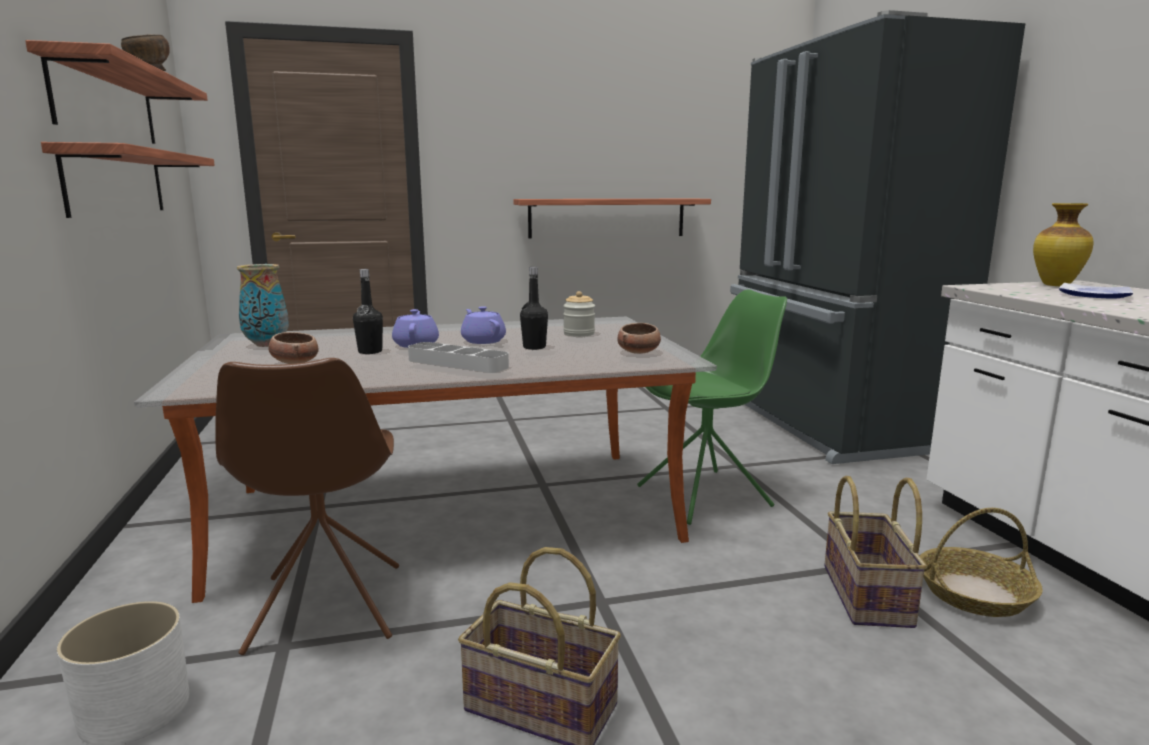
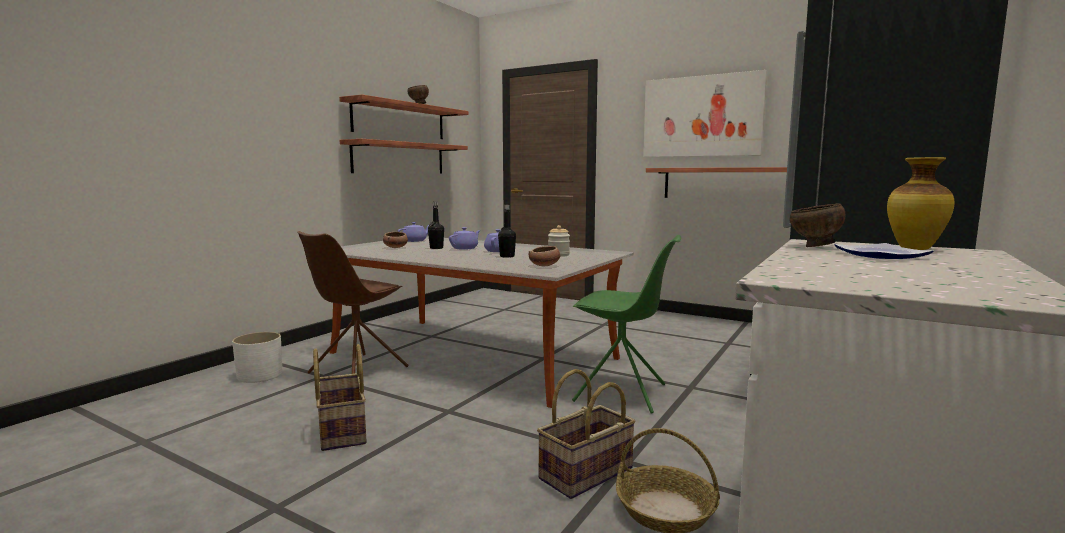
camera: 45 degrees right, 5 degrees down
vase [237,264,289,347] -> purple teapot [398,222,429,242]
grey tray [408,342,509,373] -> none
none -> picture [643,70,767,157]
none -> brown bowl [790,204,845,247]

